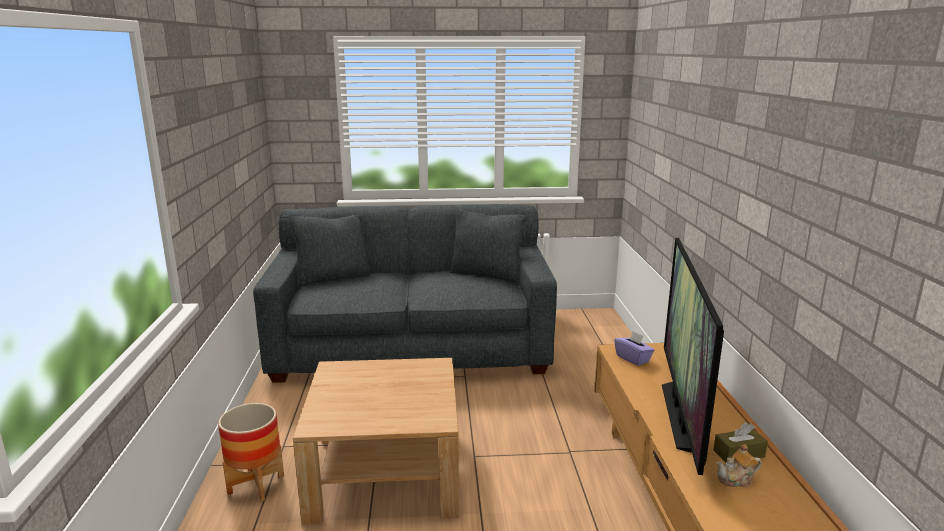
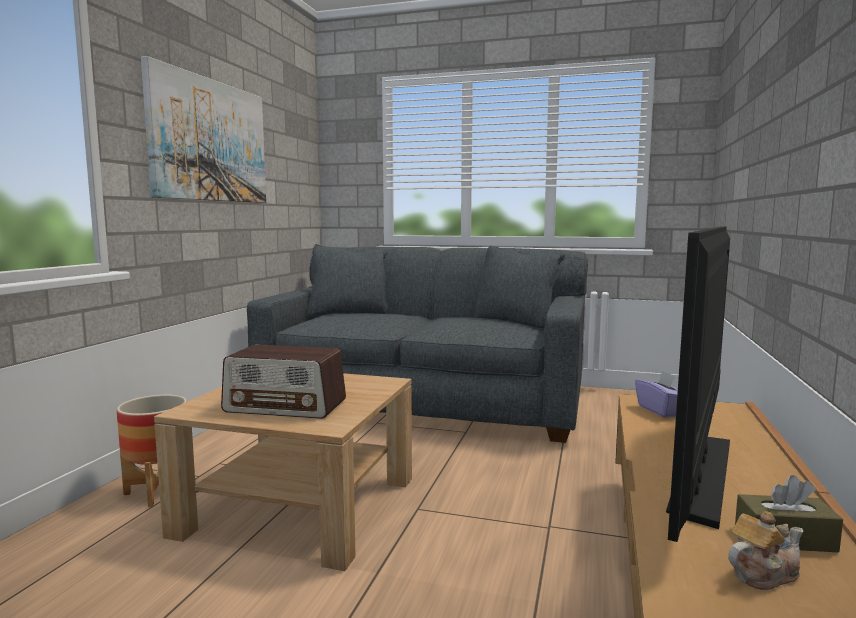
camera: 20 degrees right, 10 degrees down
teapot [717,444,762,487] -> teapot turned 150 degrees clockwise [728,511,804,590]
none -> picture [141,56,266,203]
none -> radio [221,344,346,419]

